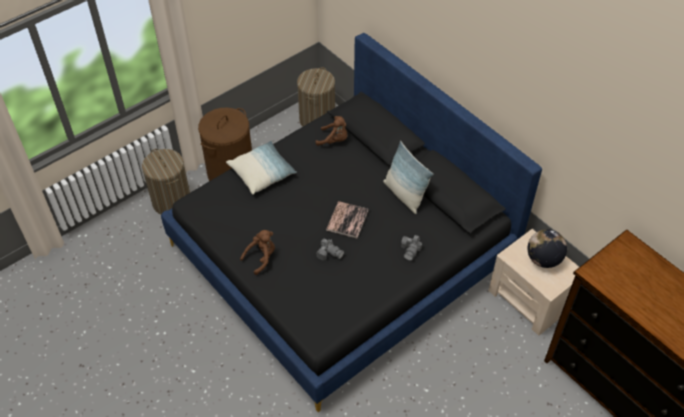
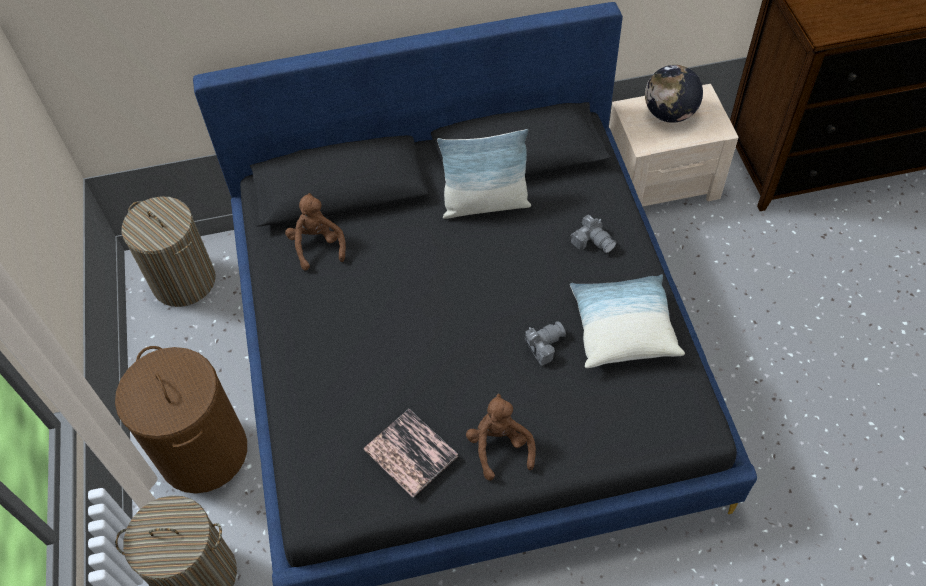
camera: 60 degrees left, 5 degrees up
pillow [226,141,297,195] -> pillow moved to [570,274,685,368]
brown plush toy [315,116,347,146] -> brown plush toy turned 60 degrees counterclockwise [285,193,346,271]
book [326,201,368,238] -> book moved to [364,409,458,498]

